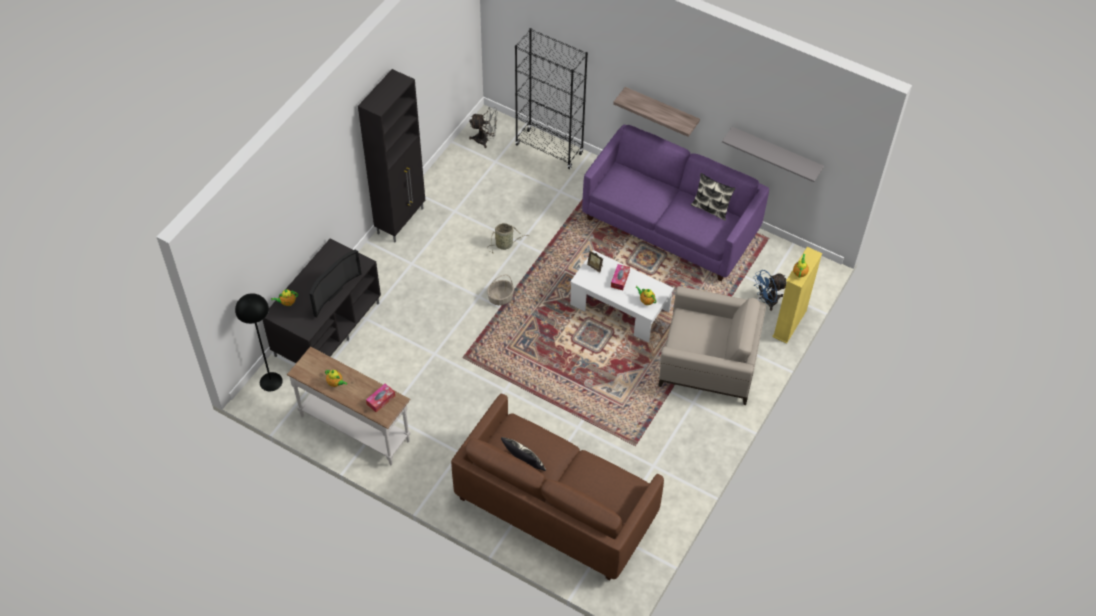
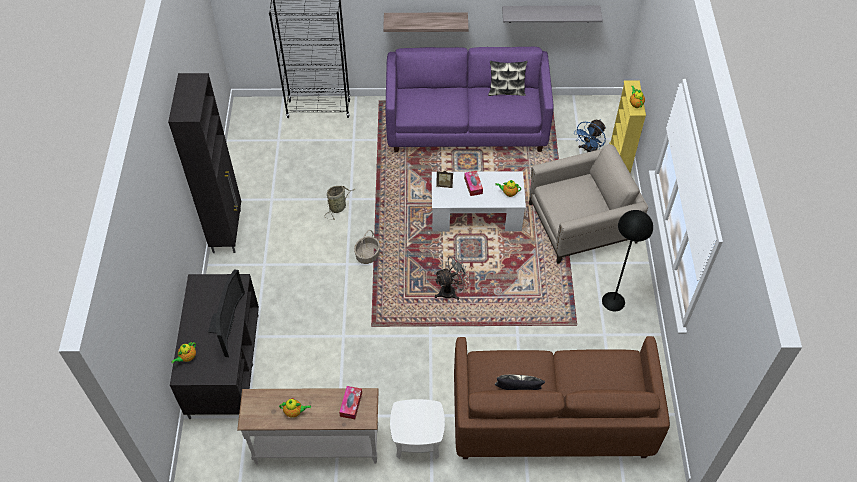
camera: 30 degrees left, 0 degrees up
black floor lamp [235,293,283,391] -> black floor lamp moved to [602,210,653,312]
grey fan [469,107,497,148] -> grey fan moved to [435,254,471,300]
none -> white side table [390,399,445,459]

